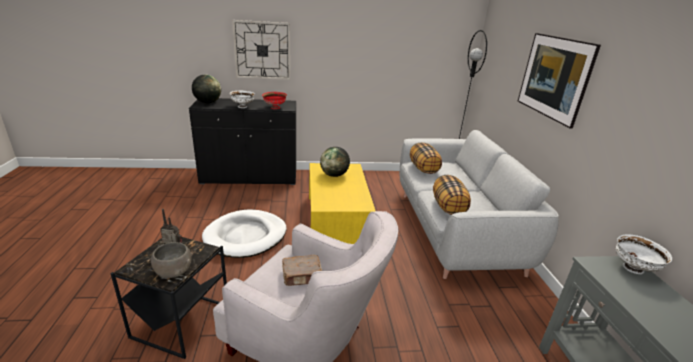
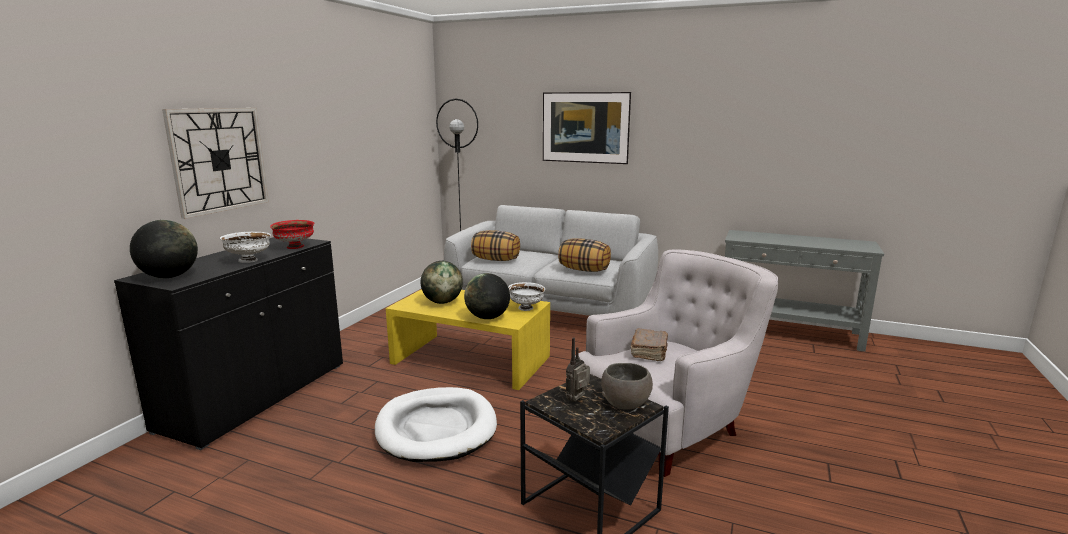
camera: 60 degrees left, 10 degrees down
white bowl [616,234,672,274] -> white bowl moved to [508,282,545,311]
none -> globe [464,273,510,319]

